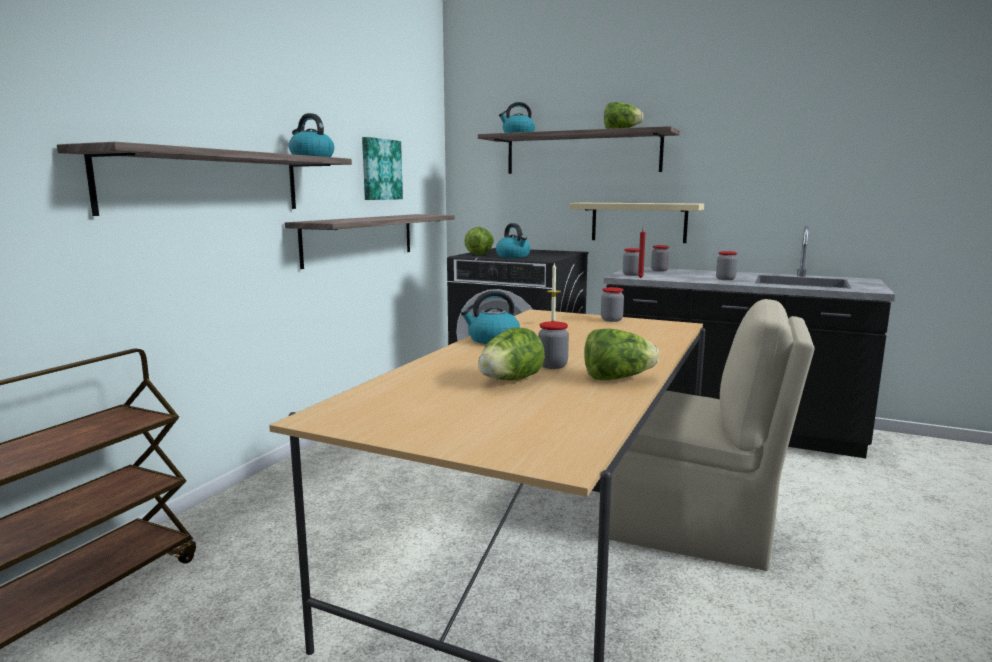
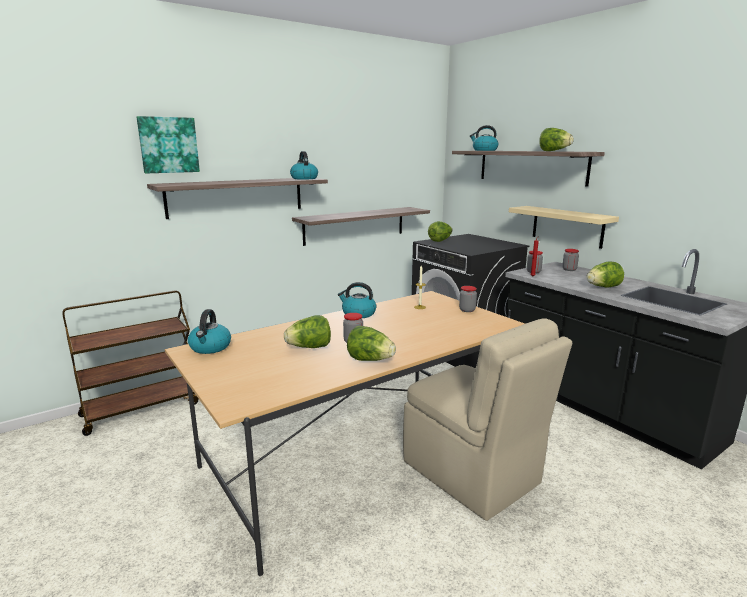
camera: 30 degrees right, 5 degrees up
picture [362,137,403,200] -> picture moved to [137,116,200,173]
kettle [496,223,531,258] -> kettle moved to [188,309,231,354]
jar [716,251,737,280] -> lettuce [587,261,624,288]

